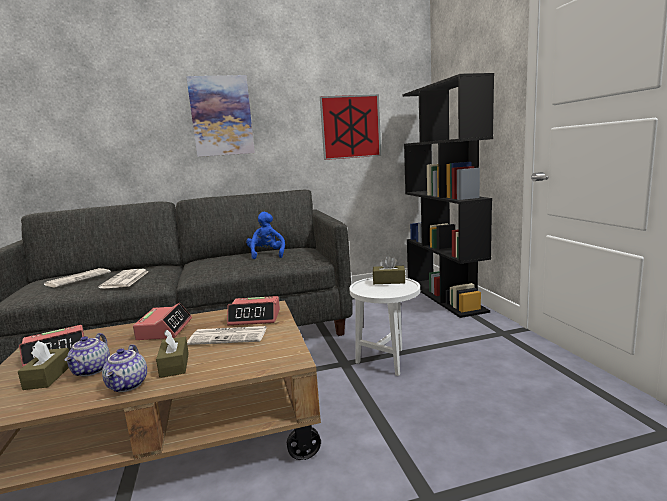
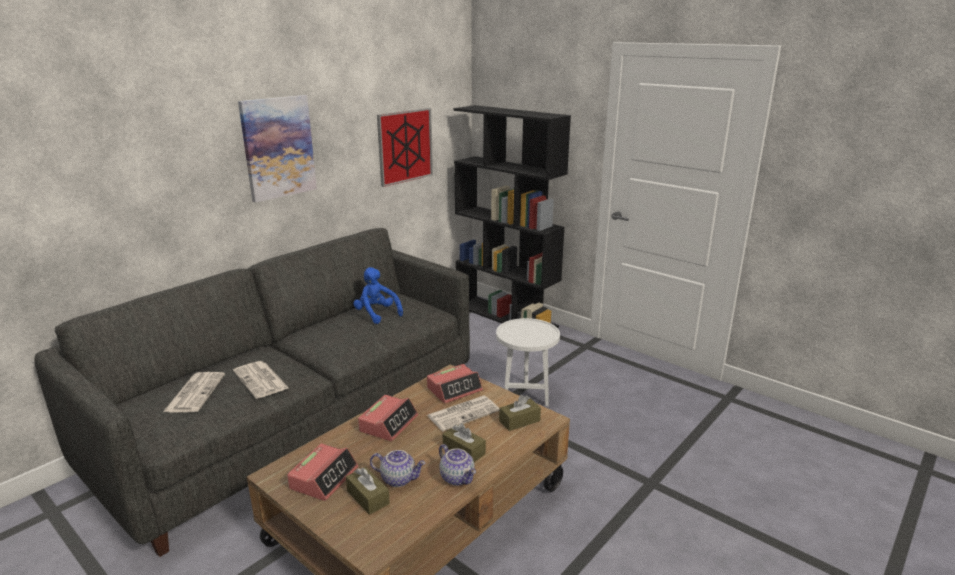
camera: 35 degrees left, 10 degrees up
teapot [64,333,110,376] -> teapot turned 45 degrees counterclockwise [370,450,426,487]
alarm clock [133,303,192,340] -> alarm clock turned 60 degrees clockwise [358,395,418,441]
brown tissue box [373,256,405,284] -> brown tissue box moved to [499,395,541,431]

